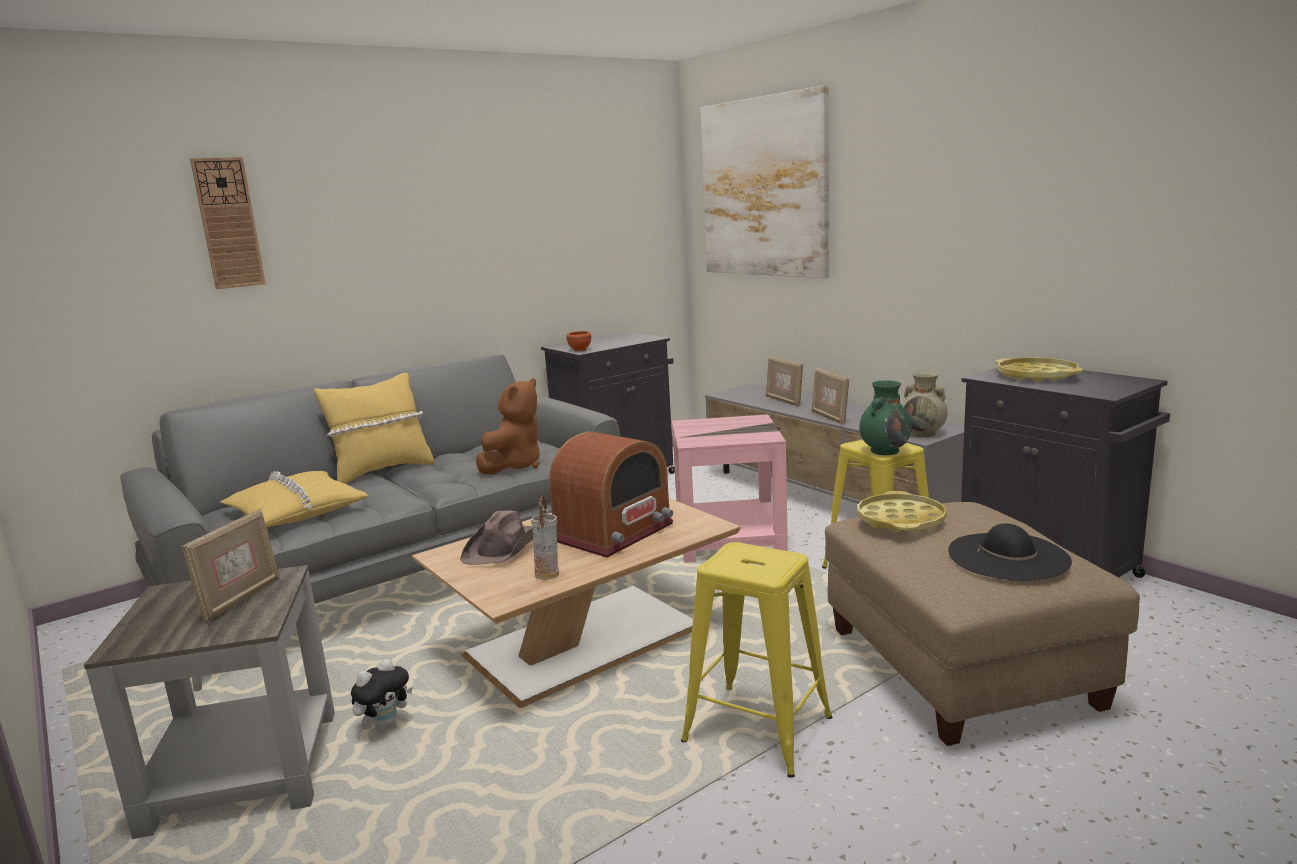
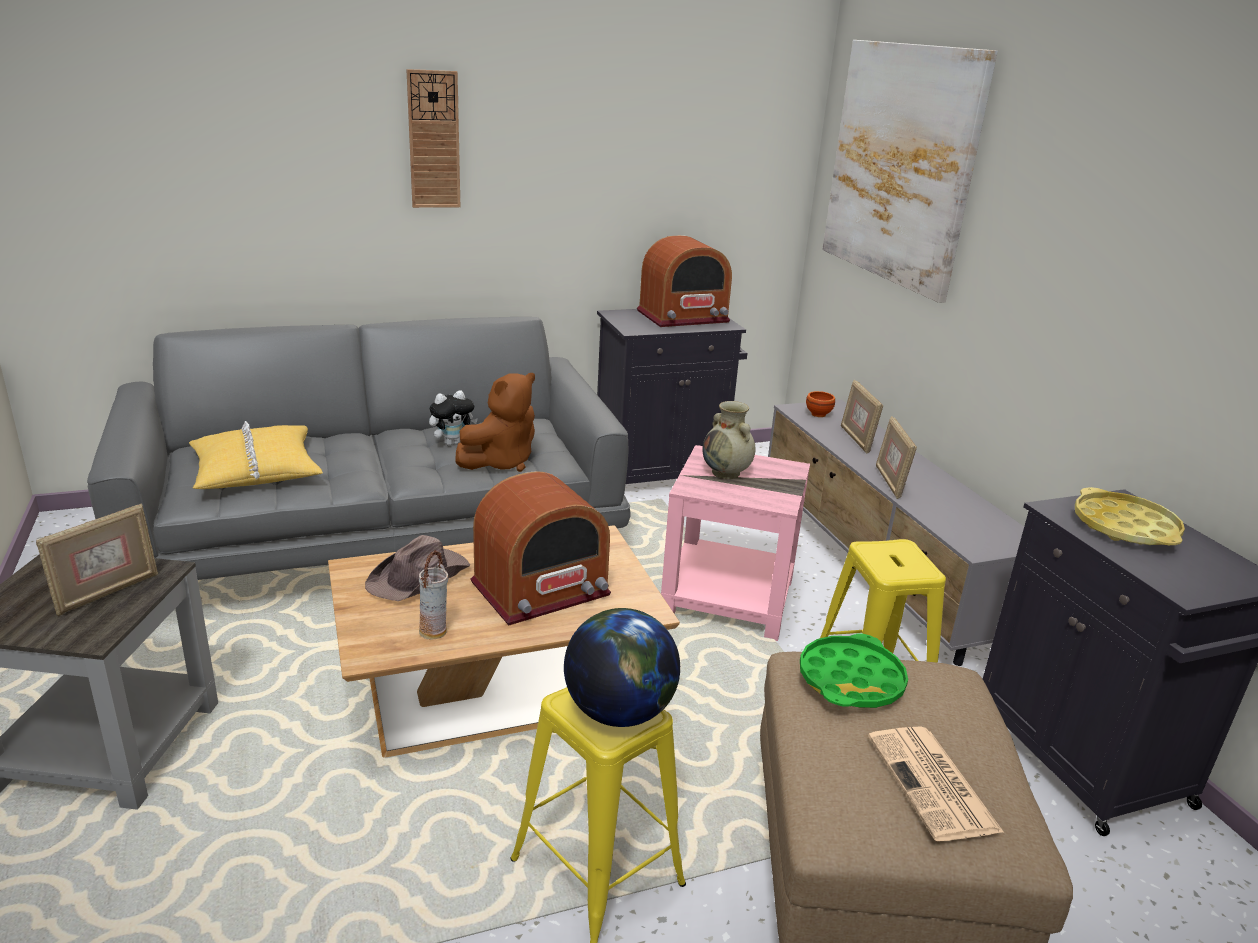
camera: 15 degrees right, 10 degrees up
wall clock [190,157,266,289] -> wall clock moved to [406,69,460,208]
yellow pillow [314,373,434,484] -> none
plush toy [351,659,413,733] -> plush toy moved to [429,390,478,446]
brown bowl [567,331,591,351] -> brown bowl moved to [806,391,835,417]
yellow tray [857,491,947,532] -> green tray [800,633,908,708]
green vase [859,380,912,455] -> none
beige vase [902,372,947,437] -> beige vase moved to [703,401,756,479]
black hat [948,523,1072,581] -> newspaper [868,726,1004,841]
none -> globe [564,608,680,727]
none -> radio [637,235,732,327]

